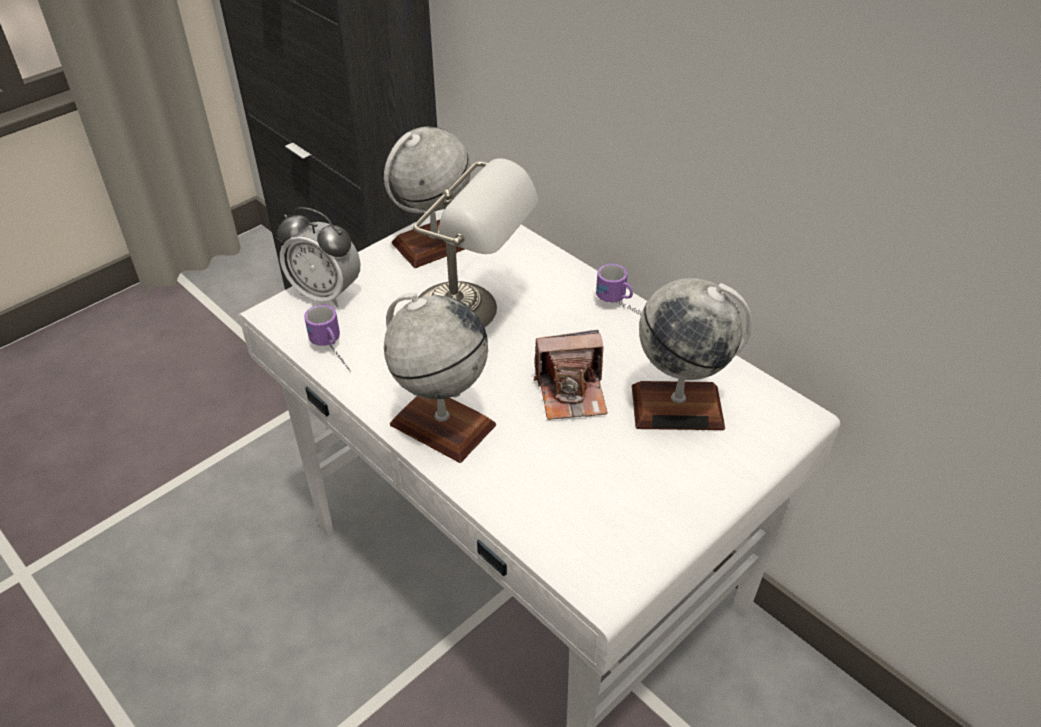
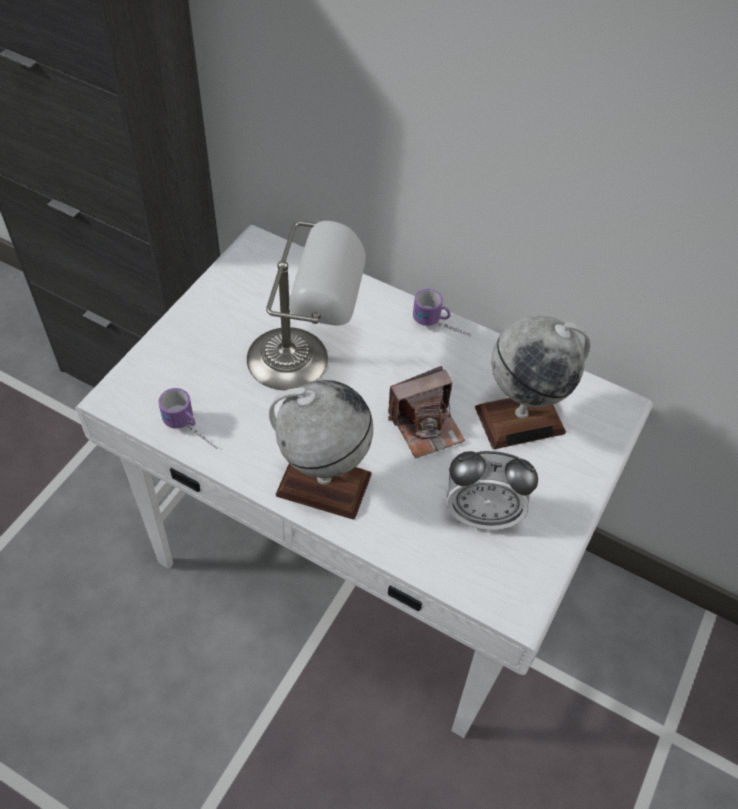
camera: 20 degrees left, 10 degrees up
alarm clock [278,207,361,307] -> alarm clock moved to [447,451,538,530]
globe [384,126,471,268] -> none

